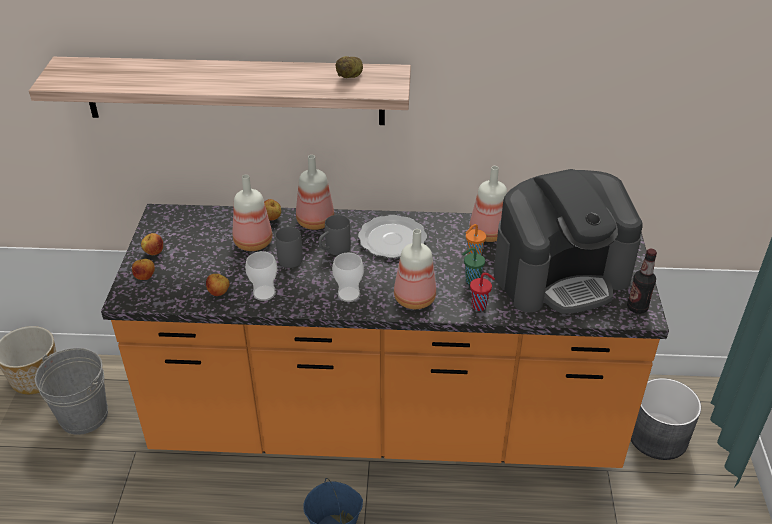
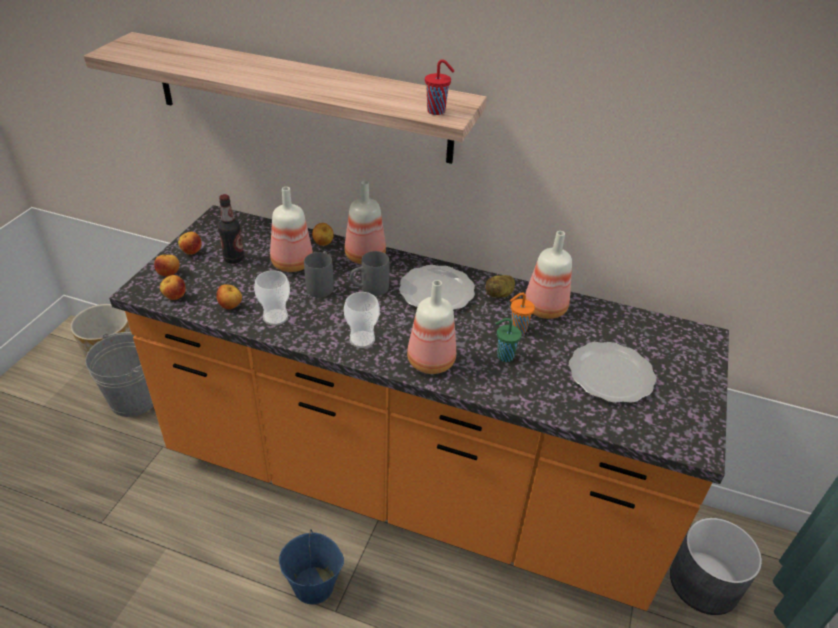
camera: 15 degrees right, 0 degrees up
potato [336,56,363,78] -> potato moved to [486,275,515,298]
red cup [470,273,495,311] -> red cup moved to [425,59,454,115]
coffee machine [494,169,643,314] -> plate [569,342,657,403]
bottle [627,249,657,314] -> bottle moved to [218,194,244,264]
none -> apple [160,275,186,300]

